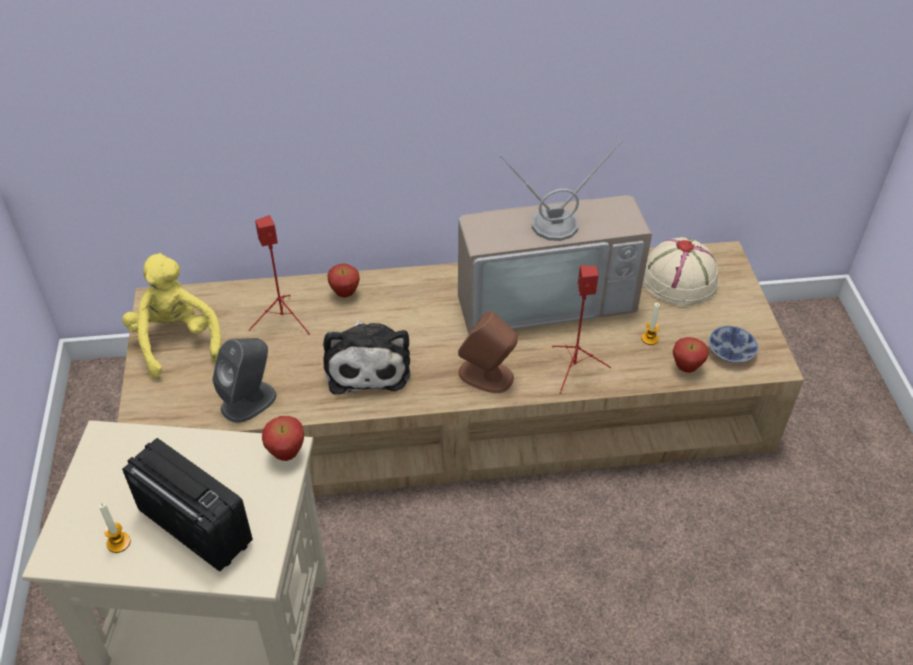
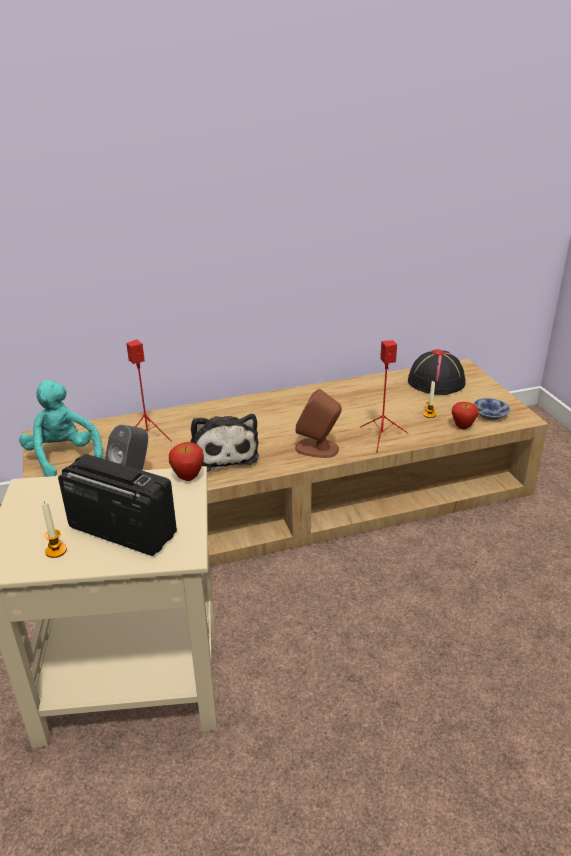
camera: 10 degrees left, 15 degrees down
yellow plush toy [122,253,221,378] -> turquoise plush toy [19,380,103,477]
apple [328,263,360,297] -> none
television [458,141,652,334] -> none
beige hat [643,237,718,306] -> black hat [408,349,465,395]

